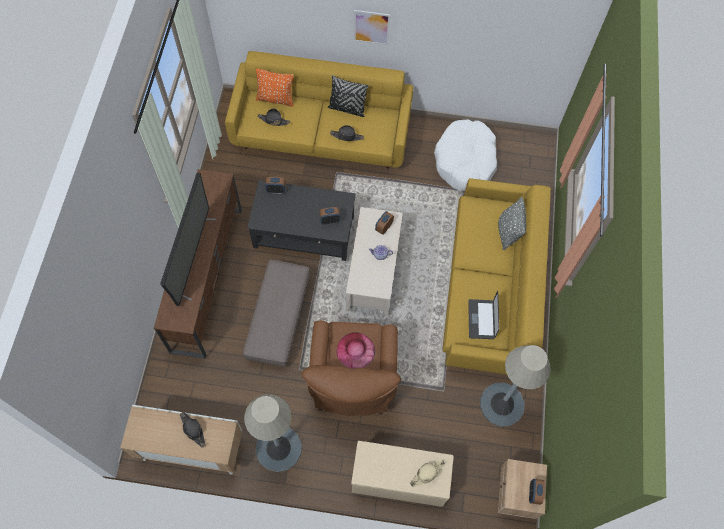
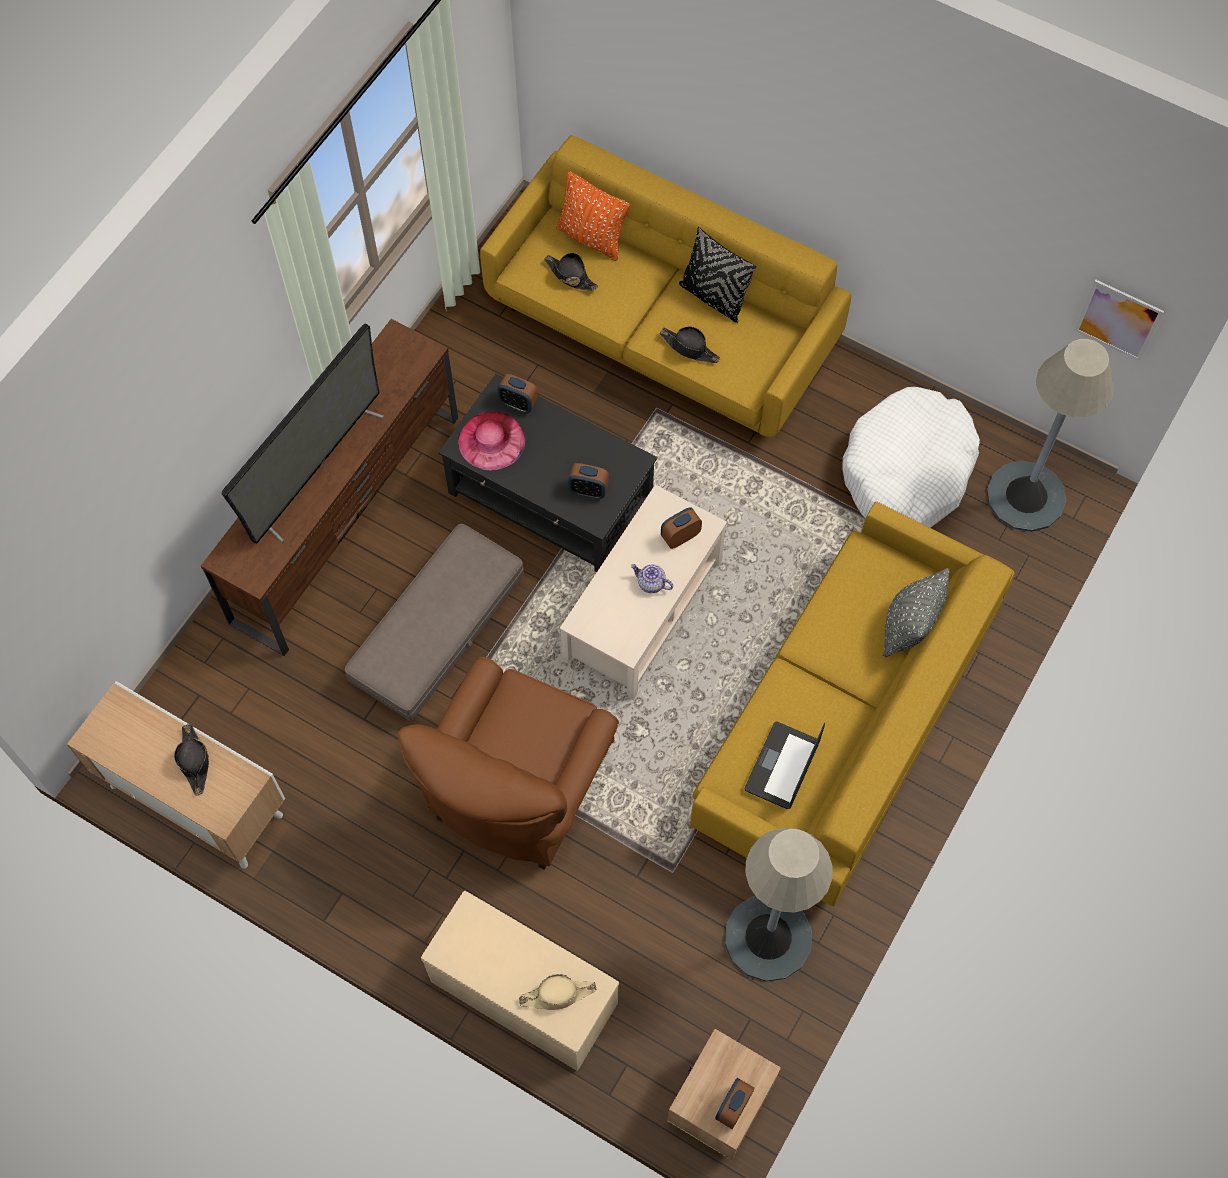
camera: 25 degrees right, 0 degrees up
grey floor lamp [244,394,302,472] -> grey floor lamp moved to [987,339,1114,532]
pink hat [337,332,375,369] -> pink hat moved to [458,412,526,471]
picture [353,10,391,45] -> picture moved to [1074,279,1164,361]

